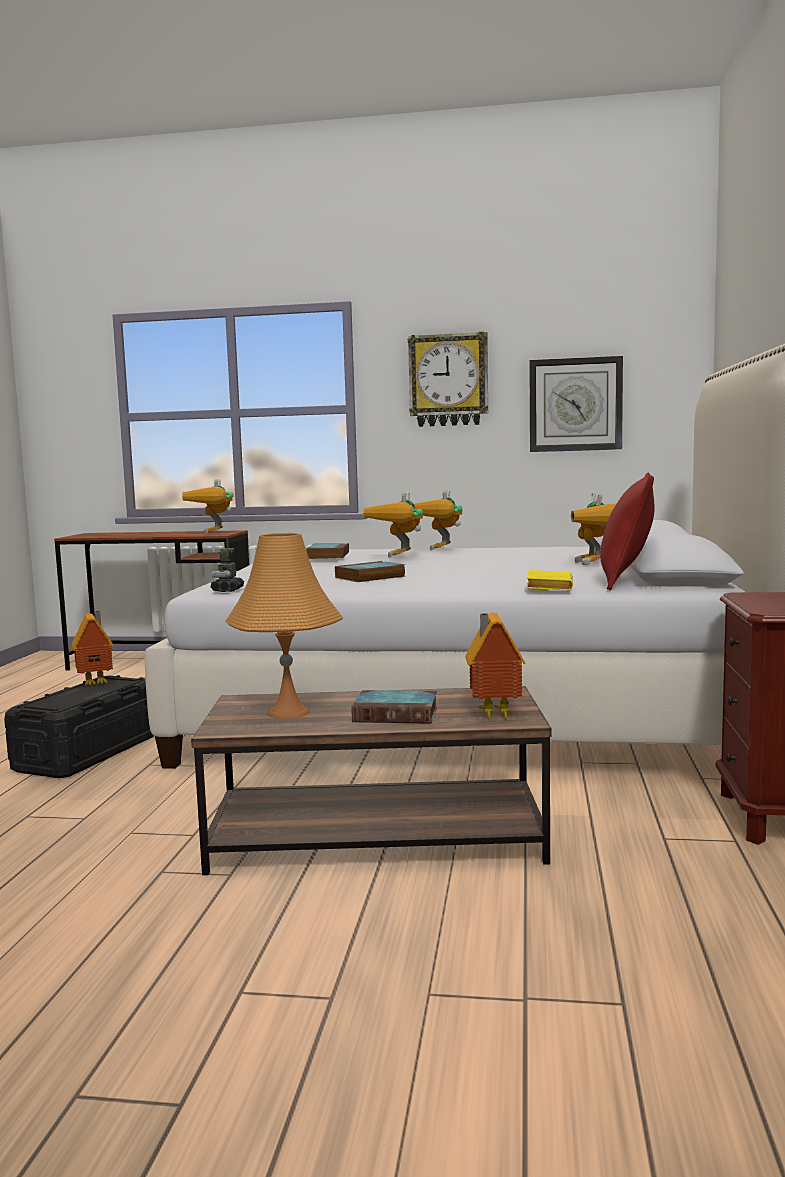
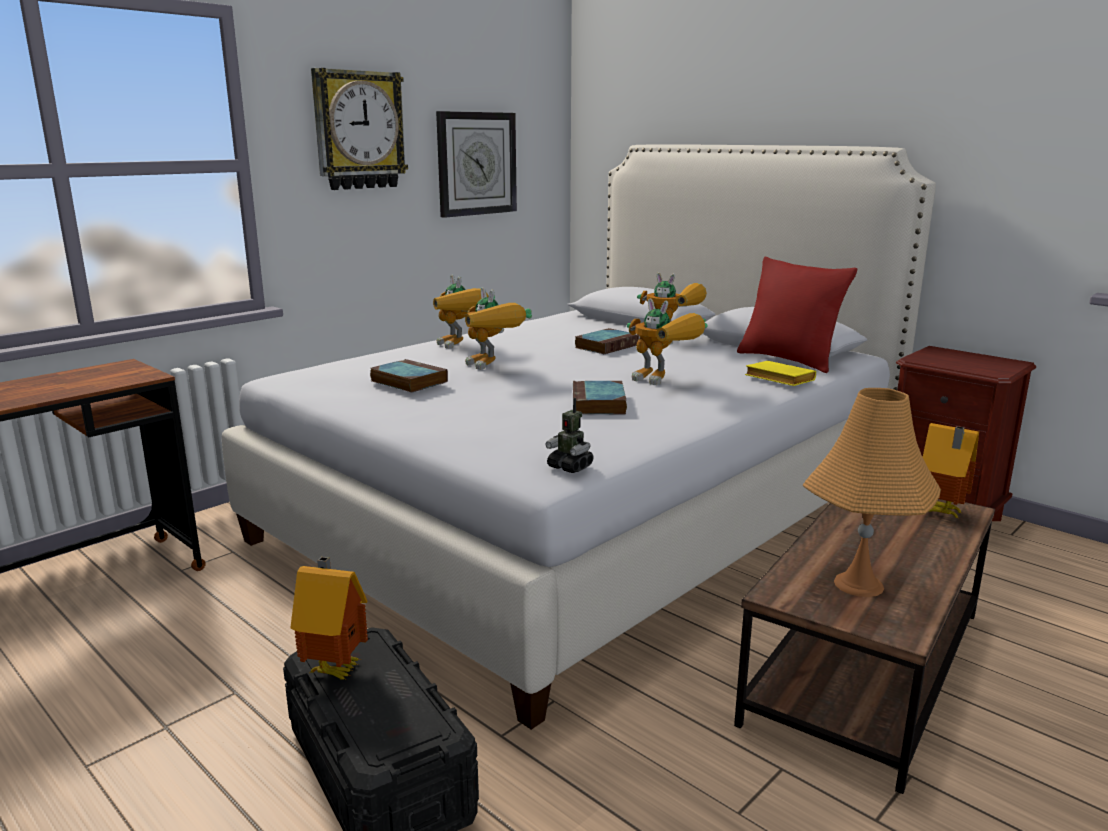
camera: 55 degrees left, 10 degrees up
toy robot [182,479,234,534] -> toy robot moved to [627,298,708,385]
book [351,690,437,724] -> book moved to [575,328,639,354]

